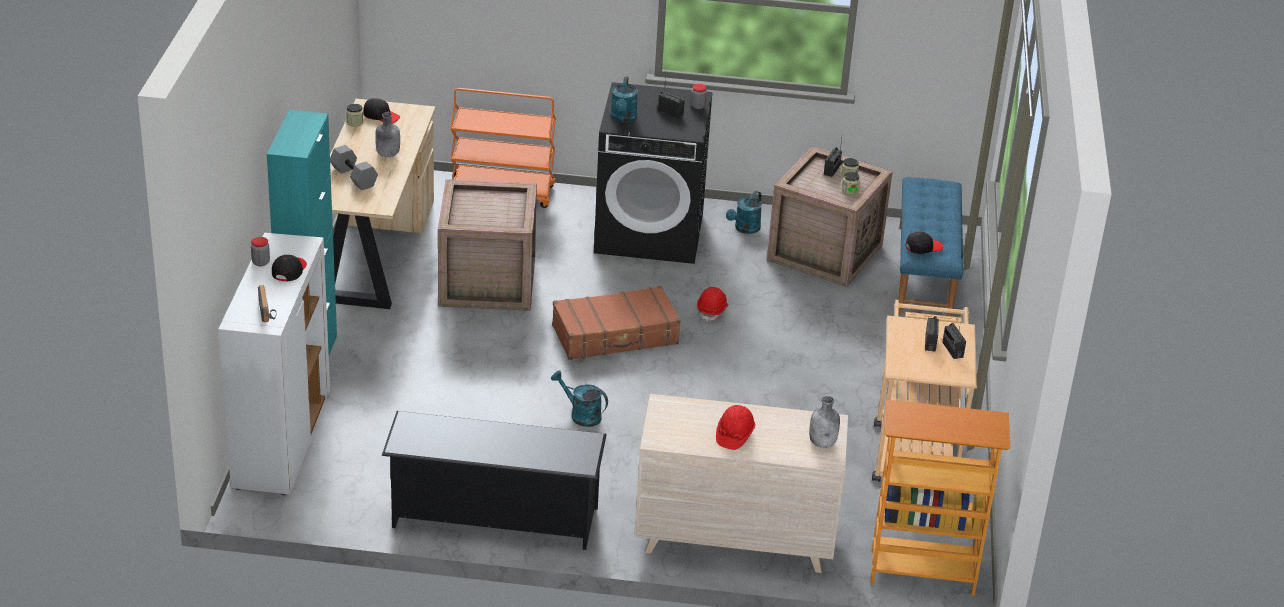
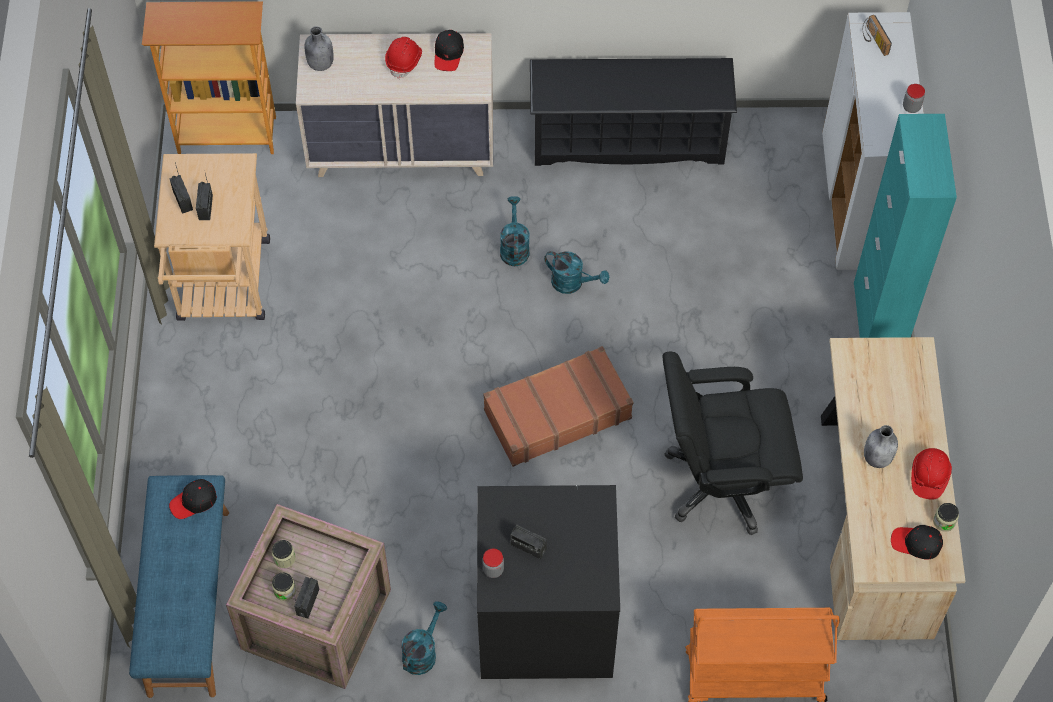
camera: 175 degrees right, 25 degrees up
black cap [272,255,307,281] -> black cap moved to [435,30,464,71]
grey dumbbell [330,145,378,190] -> none
crate [438,179,537,311] -> black office chair [662,352,803,535]
turquoise watering can [611,76,638,123] -> turquoise watering can moved to [500,196,530,266]
red hard hat [697,287,729,322] -> red hard hat moved to [911,448,952,500]

